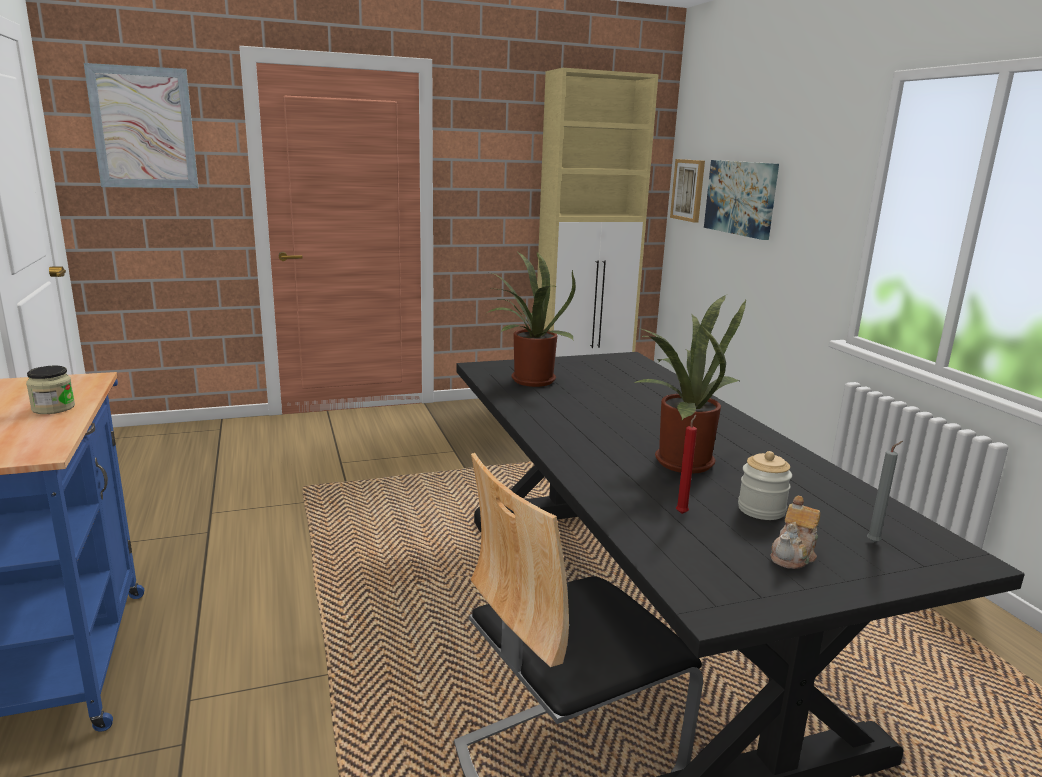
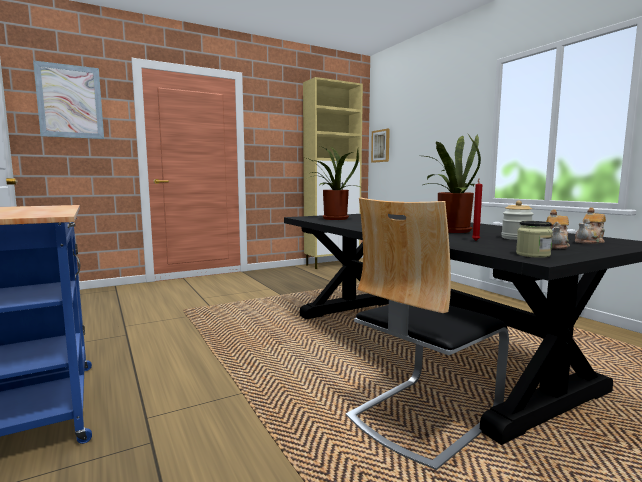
camera: 10 degrees left, 10 degrees down
jar [26,366,75,414] -> jar moved to [516,221,553,258]
picture [704,160,779,240] -> none
grey candle [867,441,903,543] -> teapot [575,208,606,244]

